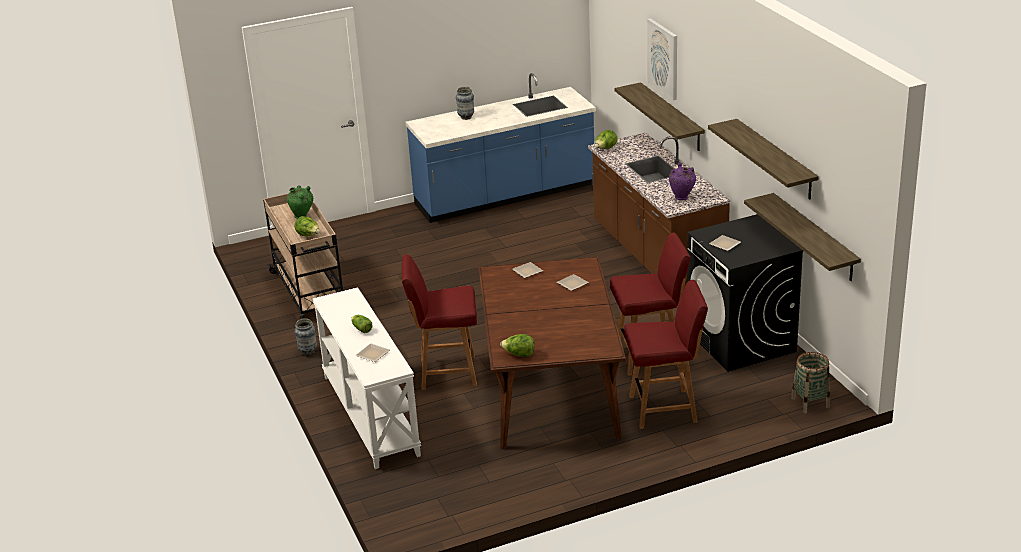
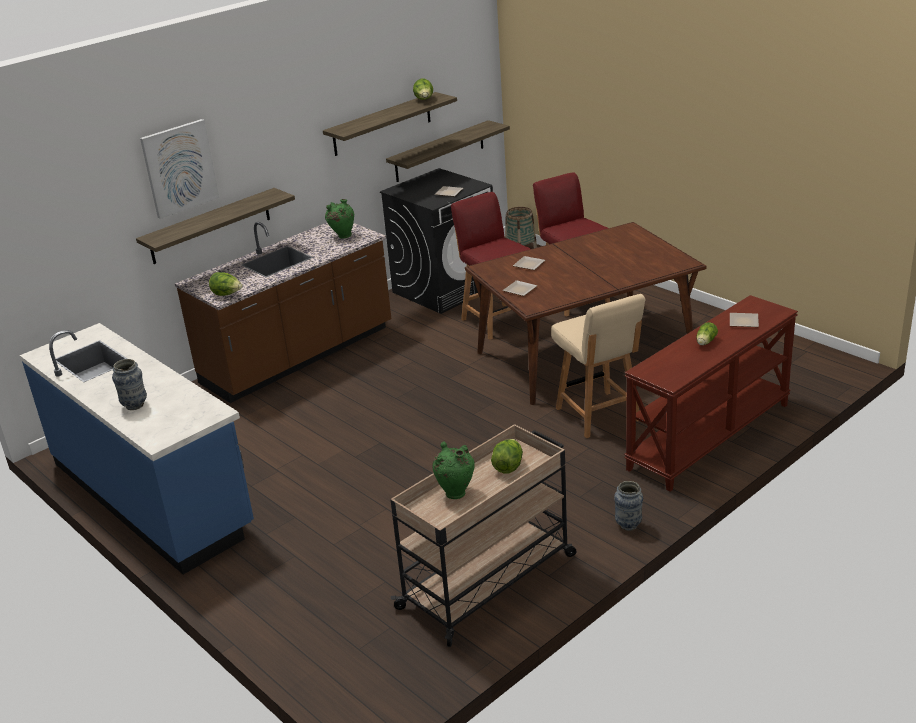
camera: 110 degrees left, 0 degrees up
white console table [313,287,421,469] -> brown console table [624,295,798,492]
red chair [402,254,477,390] -> beige chair [551,294,645,438]
lettuce [500,334,535,357] -> lettuce moved to [413,78,433,100]
purple vase [669,162,696,200] -> green vase [325,199,354,239]

